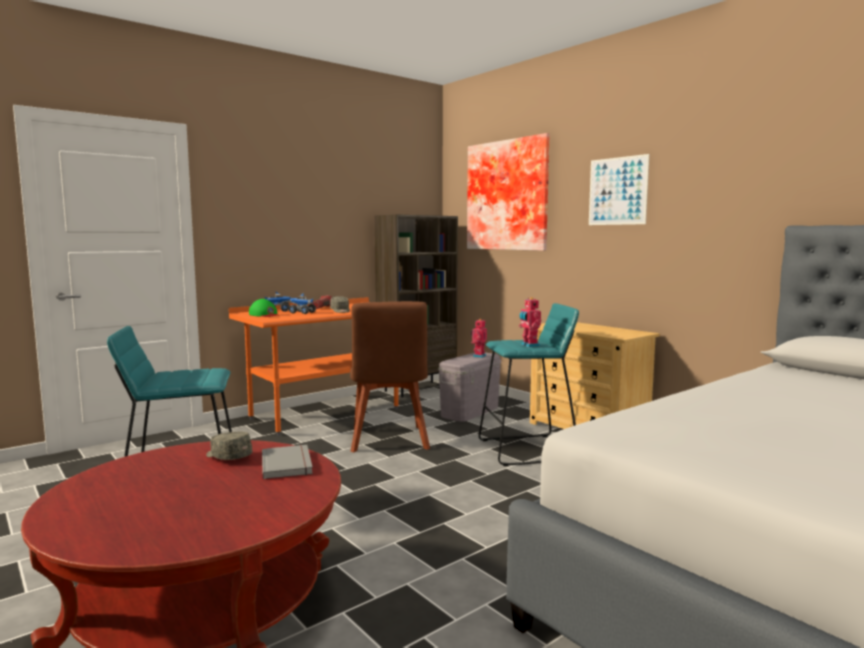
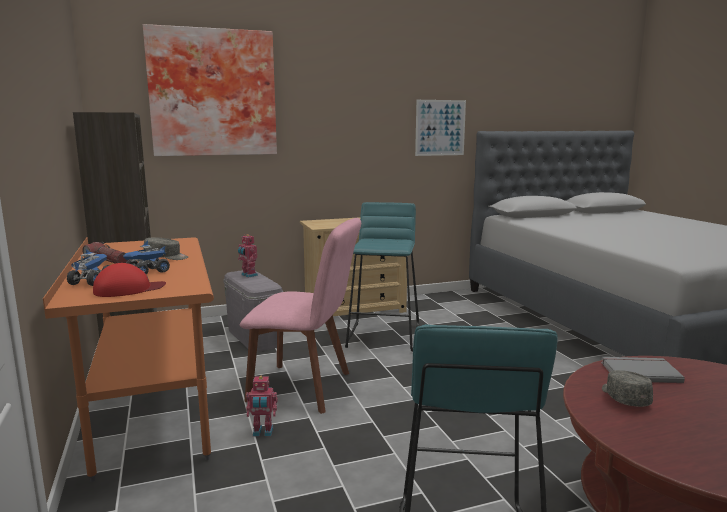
camera: 70 degrees left, 5 degrees up
grey cap [206,432,253,460] -> grey cap turned 120 degrees clockwise [602,370,653,407]
green cap [249,299,280,317] -> red cap [93,263,166,297]
brown chair [350,301,430,453] -> pink chair [240,218,361,414]
toy robot [519,297,541,347] -> toy robot moved to [246,376,278,436]
picture [589,154,649,225] -> picture moved to [415,100,466,156]

